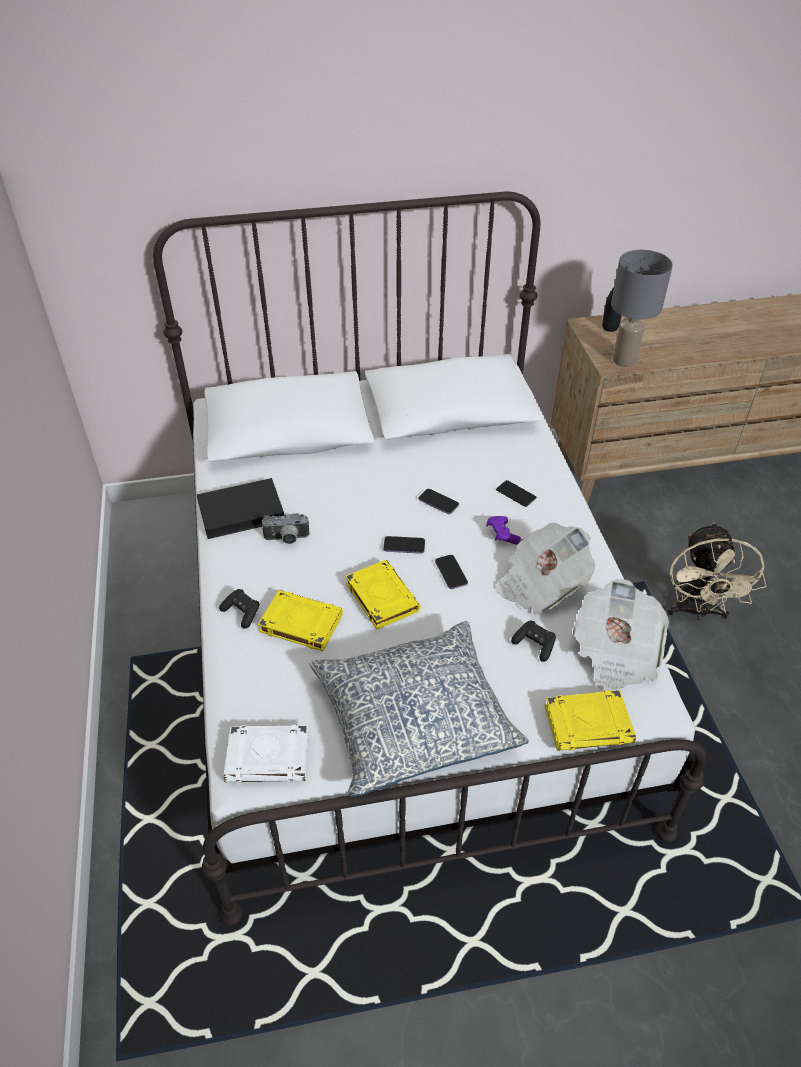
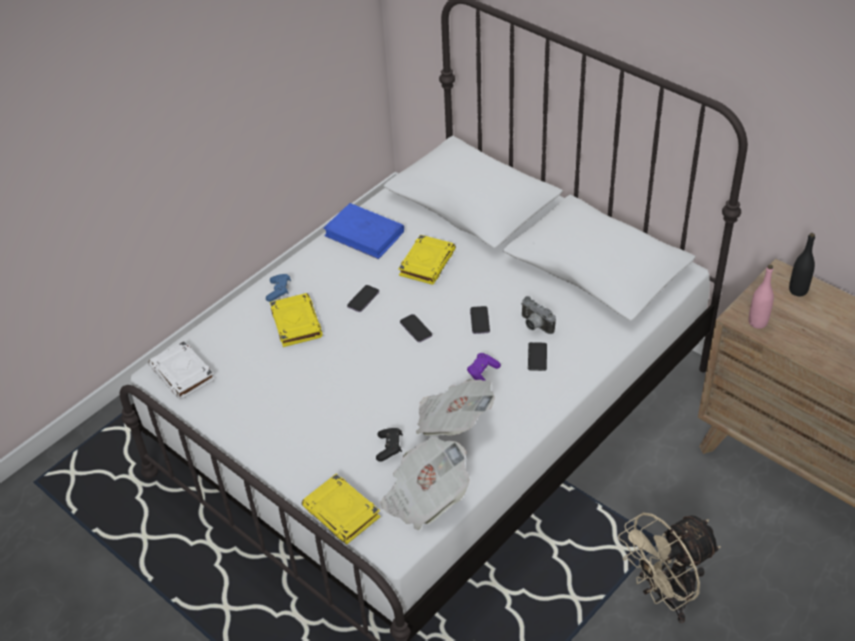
camera: 55 degrees right, 0 degrees up
black book [197,478,285,539] -> blue book [323,203,404,259]
black game controller [219,589,260,629] -> blue game controller [266,274,291,302]
camera [261,513,309,544] -> camera moved to [521,296,556,334]
pillow [309,621,529,797] -> none
yellow book [346,560,420,629] -> yellow book moved to [398,235,456,285]
phone [435,555,468,589] -> phone moved to [347,285,379,312]
grey table lamp [611,250,673,367] -> pink bottle [749,265,774,329]

